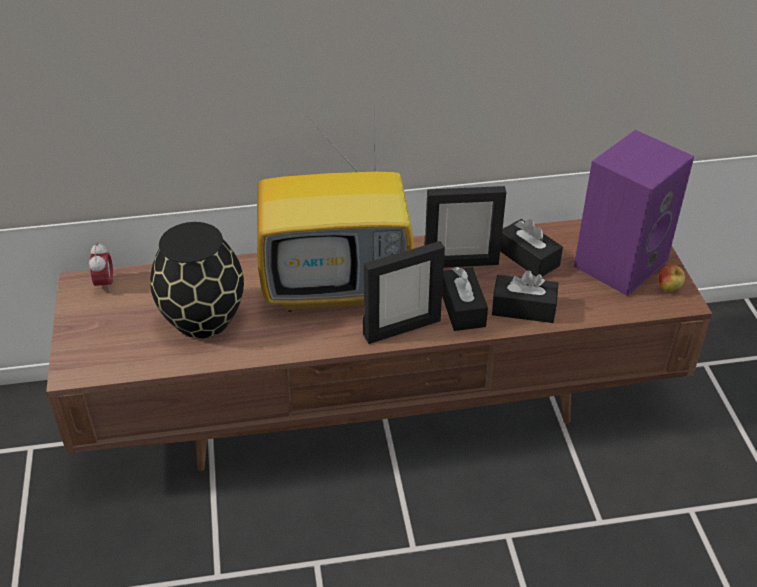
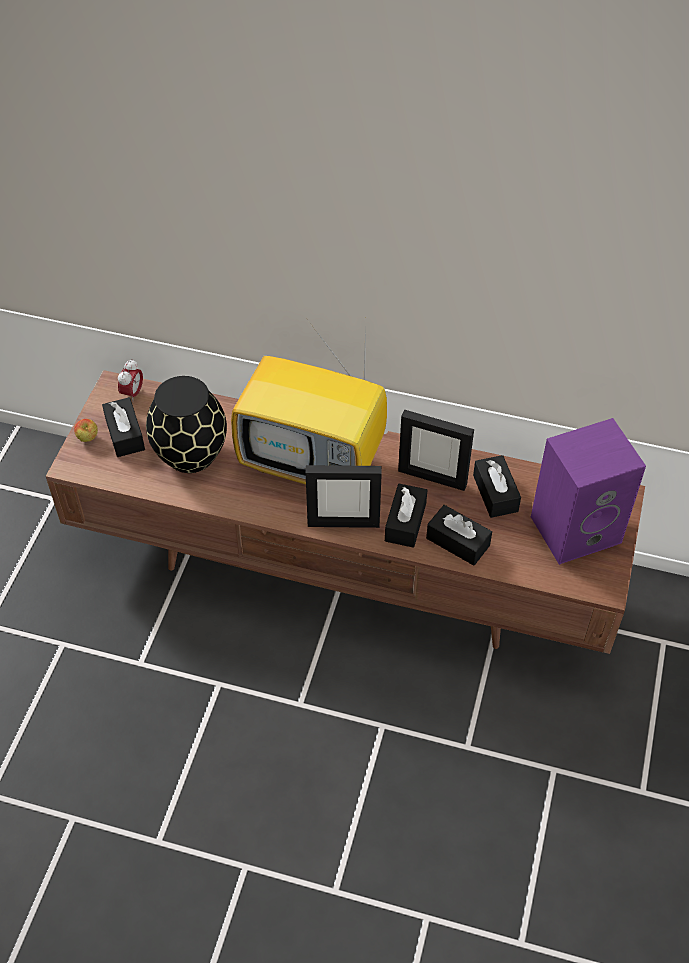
camera: 25 degrees right, 10 degrees up
apple [659,265,685,291] -> apple moved to [74,419,98,442]
none -> black tissue box [102,397,145,457]

